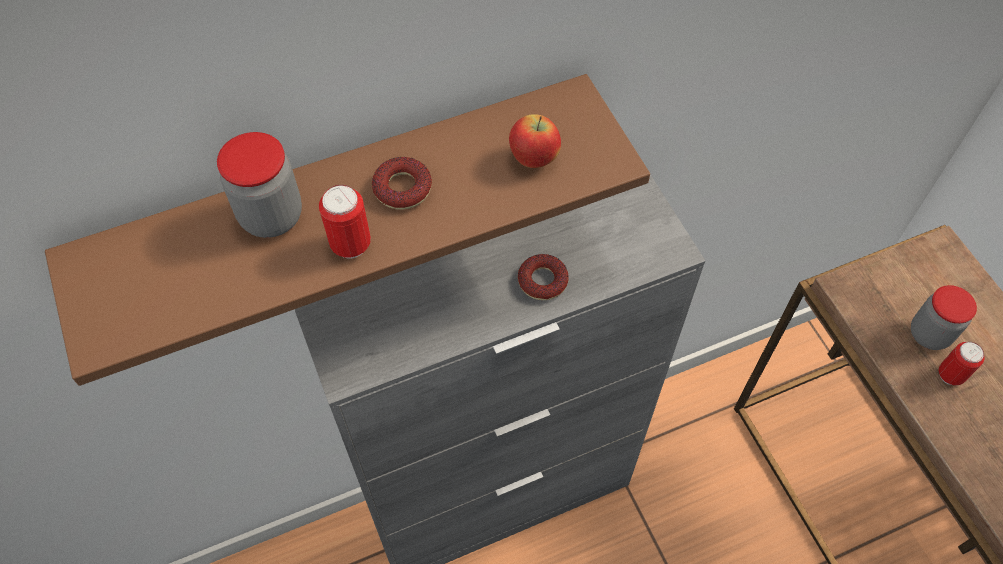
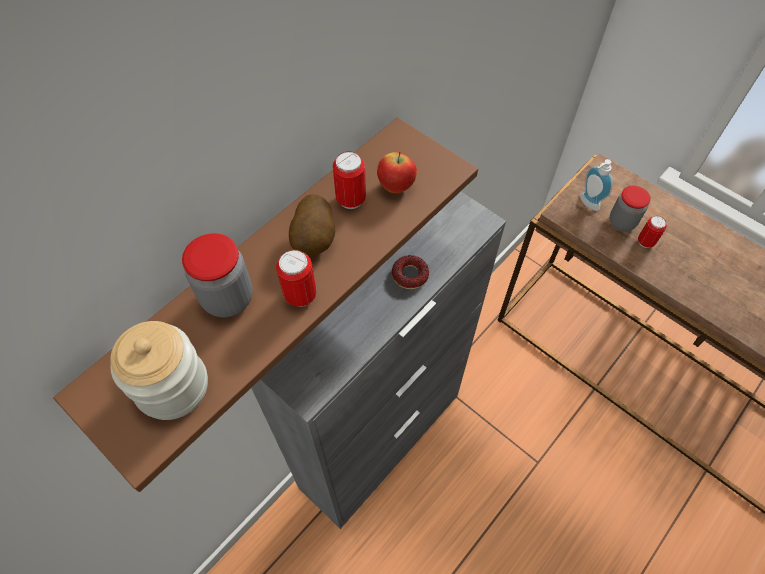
camera: 25 degrees left, 0 degrees up
donut [372,157,432,210] -> potato [289,194,335,256]
none -> jar [110,321,208,420]
none -> can [333,151,366,209]
none -> soap dispenser [580,159,613,211]

